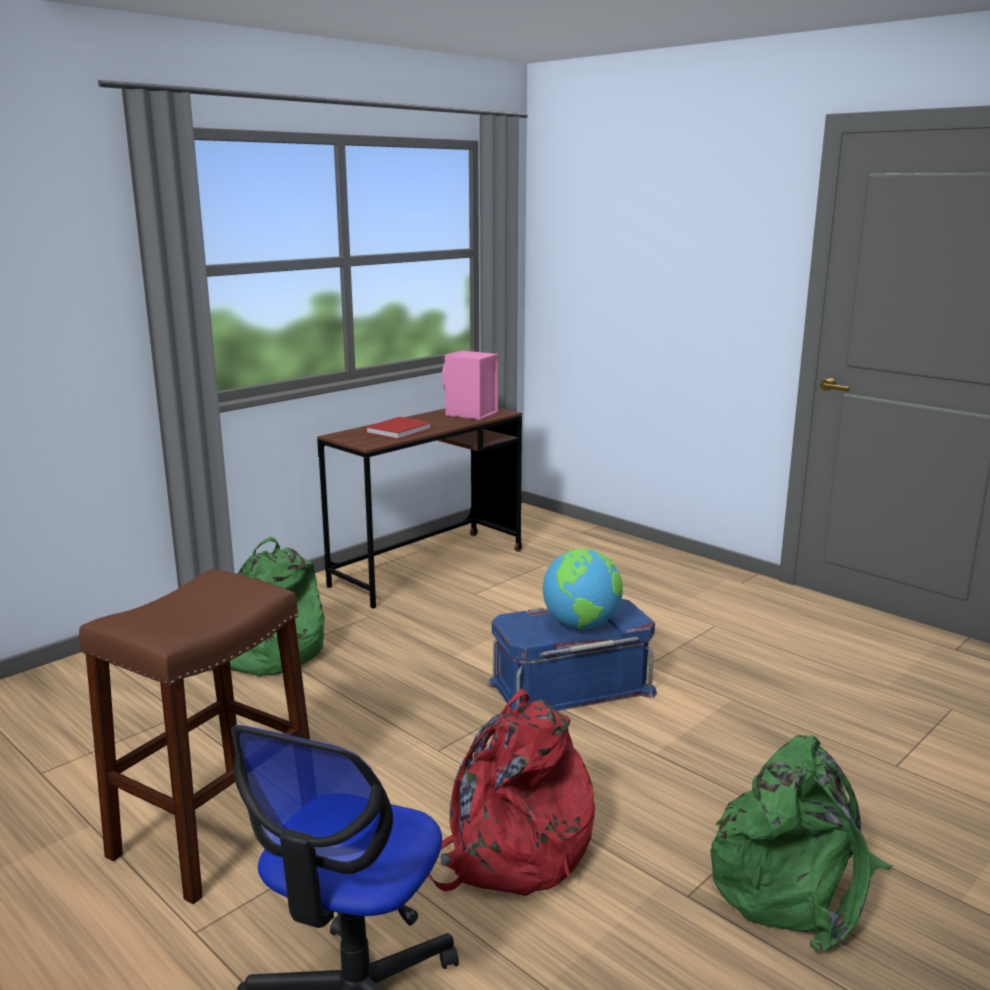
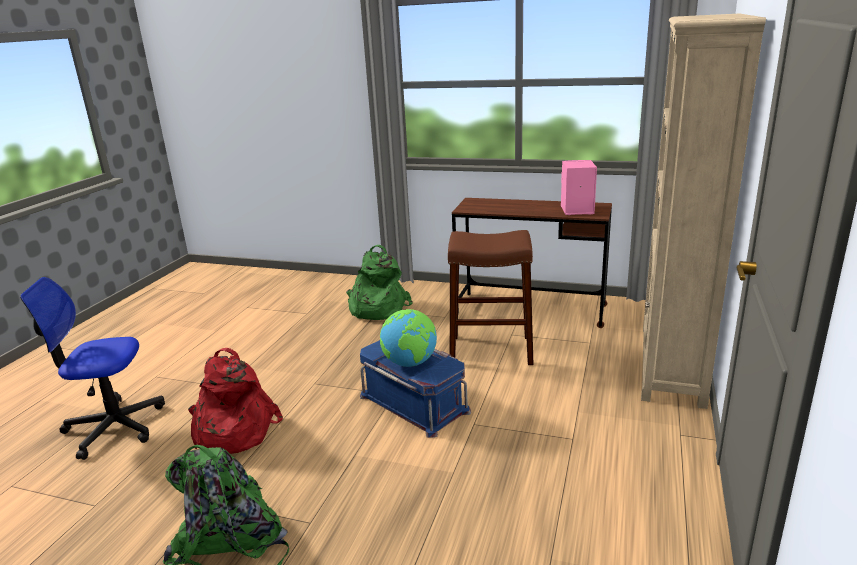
camera: 65 degrees right, 5 degrees up
brown stool [79,569,310,904] -> brown stool moved to [448,230,534,365]
red book [365,417,432,439] -> none
none -> beige bookcase [641,14,766,409]

